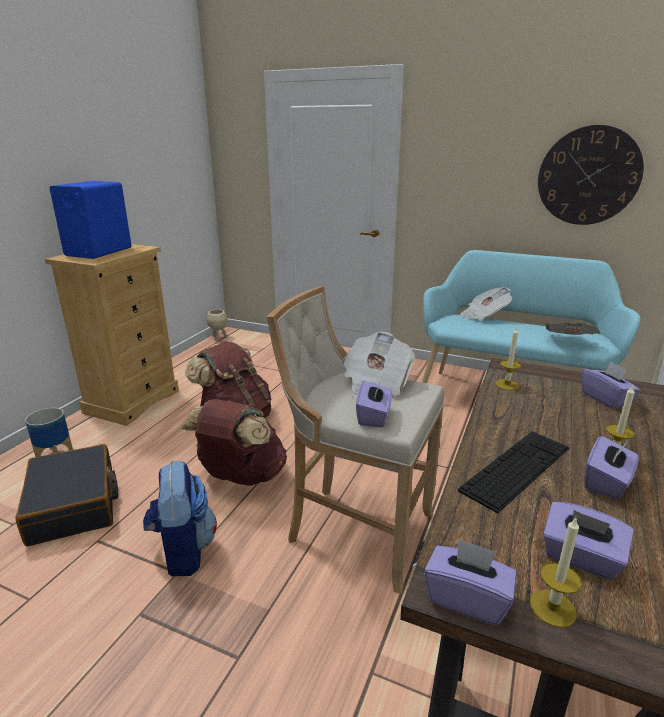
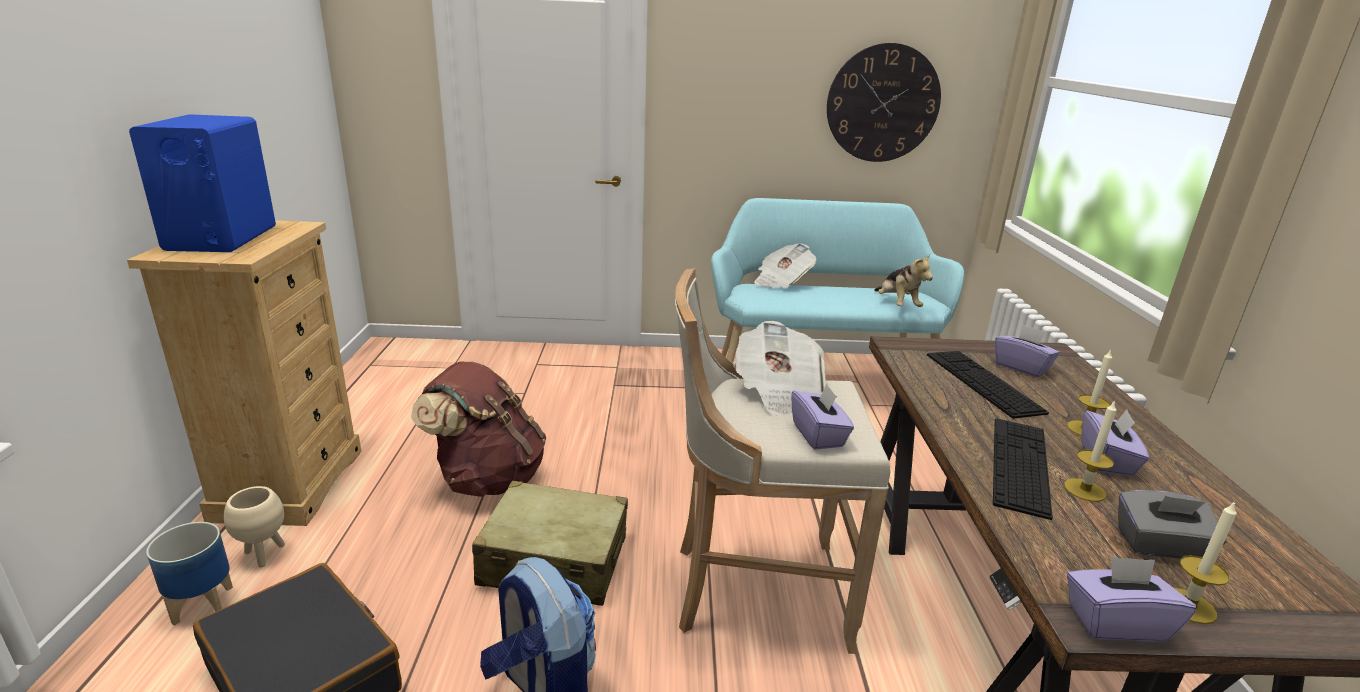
camera: 25 degrees left, 0 degrees up
brown backpack [181,399,287,486] -> beige suitcase [472,481,628,606]
beige planter [207,309,227,341] -> beige planter moved to [224,486,285,568]
candle [495,326,521,390] -> candle moved to [1064,400,1117,502]
purple tissue box [543,502,634,580] -> grey tissue box [1118,490,1227,559]
newspaper [545,323,600,335] -> plush toy [874,254,933,307]
none -> keyboard [927,351,1049,419]

